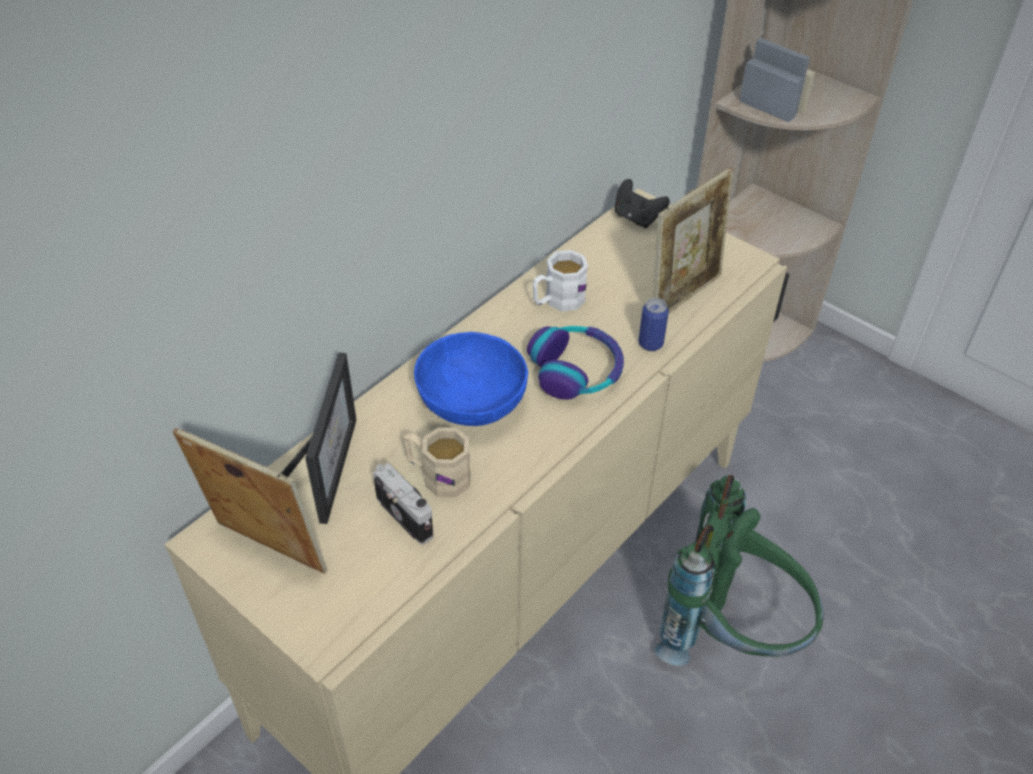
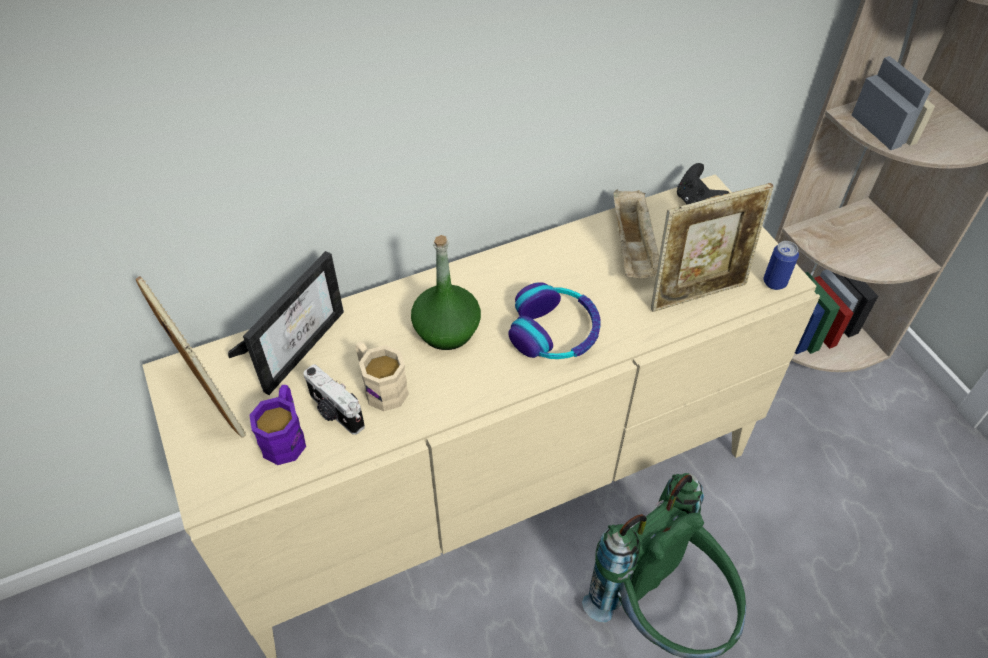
camera: 25 degrees right, 5 degrees up
camera [373,463,433,545] -> camera turned 150 degrees clockwise [303,364,365,435]
blue bowl [414,332,528,426] -> green bottle [411,235,481,350]
white mug [533,250,588,312] -> none
can [638,298,669,351] -> can moved to [763,241,799,290]
none -> purple mug [249,385,306,465]
none -> beige tray [614,189,659,278]

